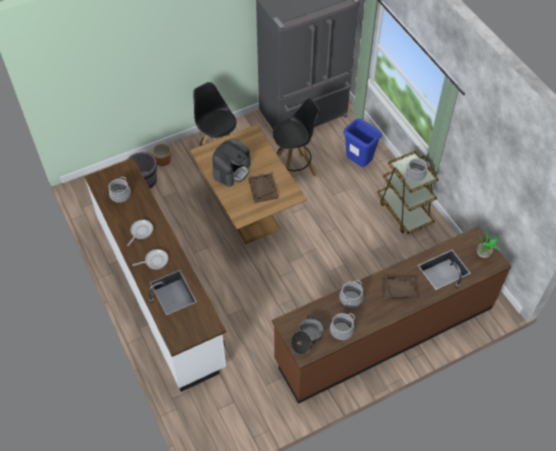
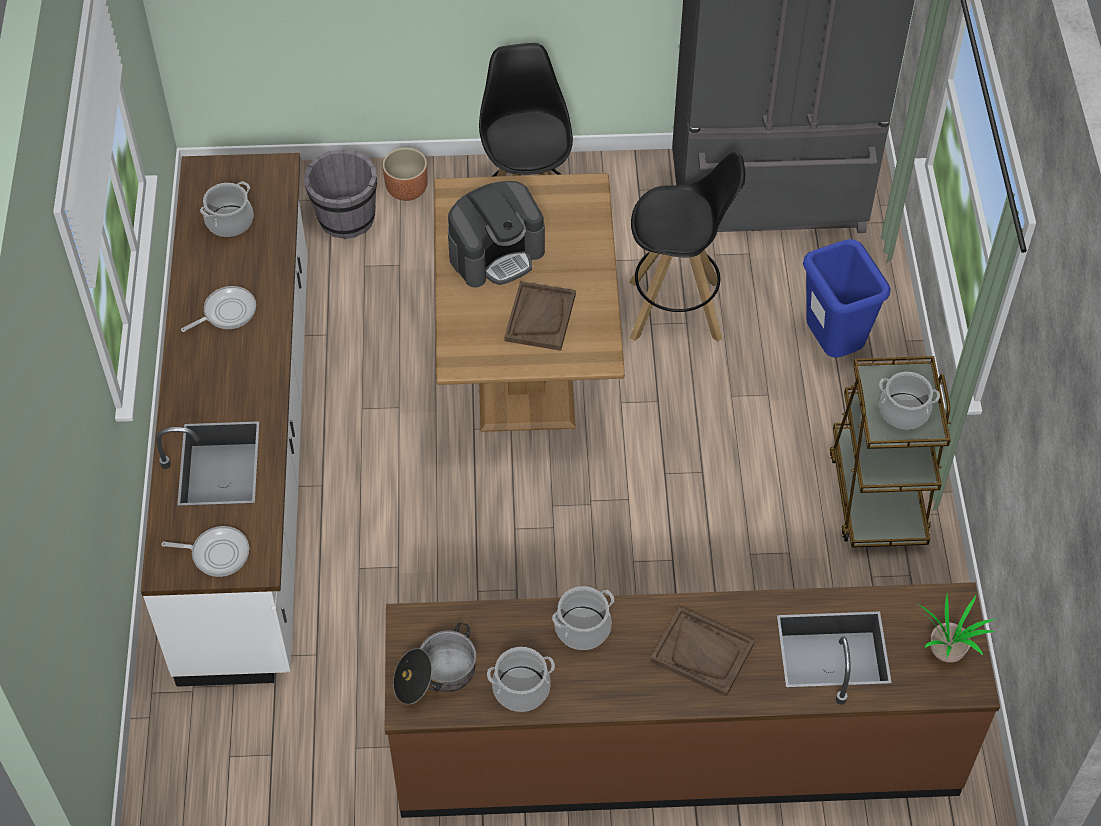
camera: 25 degrees right, 0 degrees up
frying pan [132,249,168,270] -> frying pan moved to [161,526,249,577]

